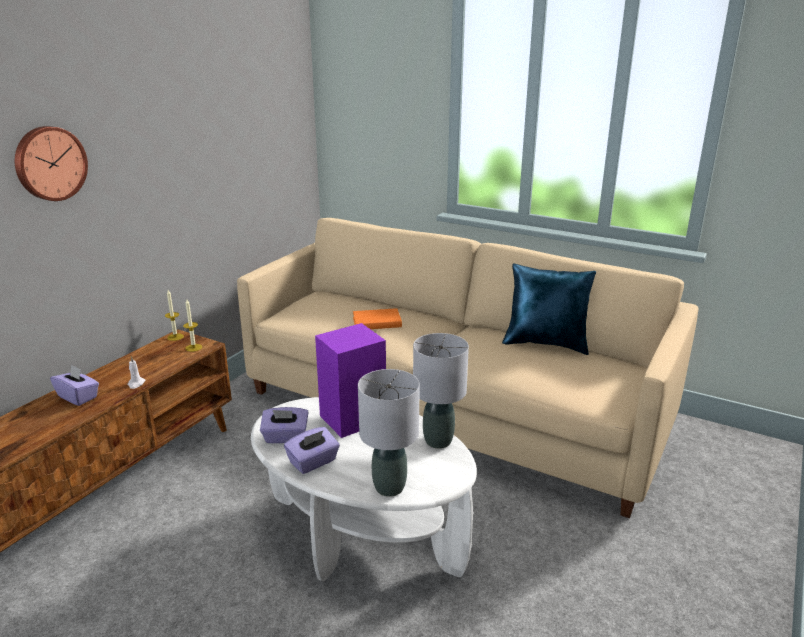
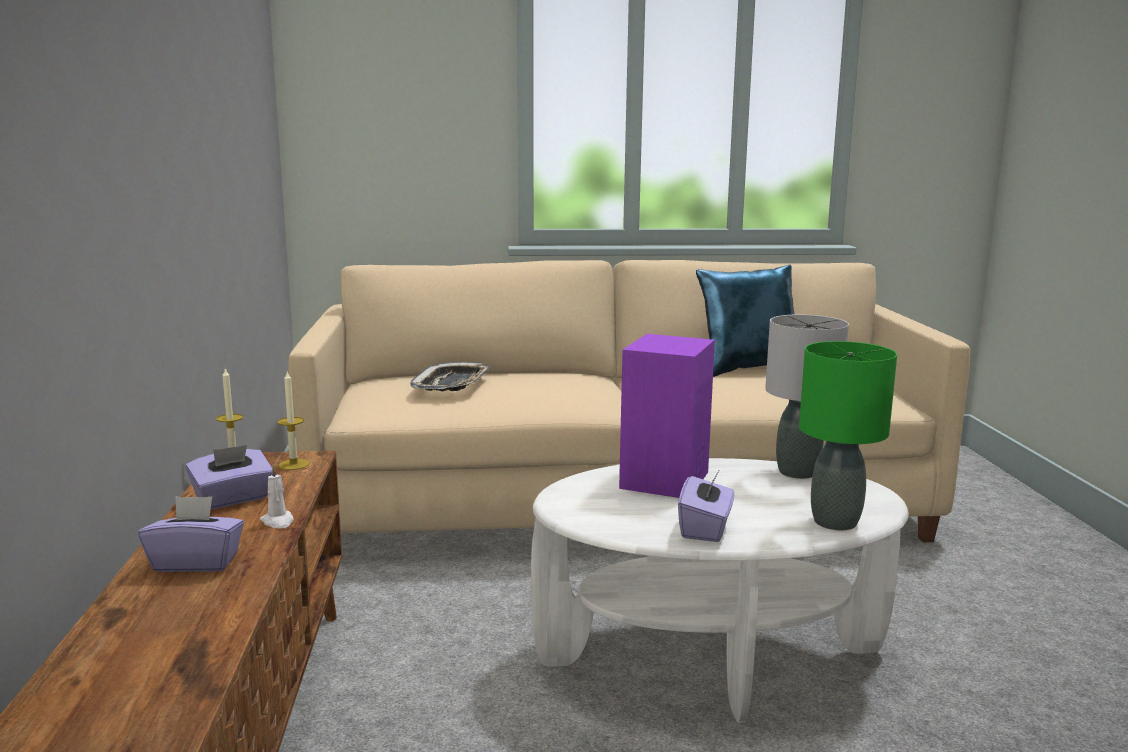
camera: 35 degrees left, 10 degrees down
wall clock [15,126,88,201] -> none
purple tissue box [260,407,309,443] -> purple tissue box moved to [186,445,272,510]
orange book [353,308,402,329] -> none
grey table lamp [358,369,420,497] -> green table lamp [799,341,897,530]
none -> tray [410,362,491,391]

